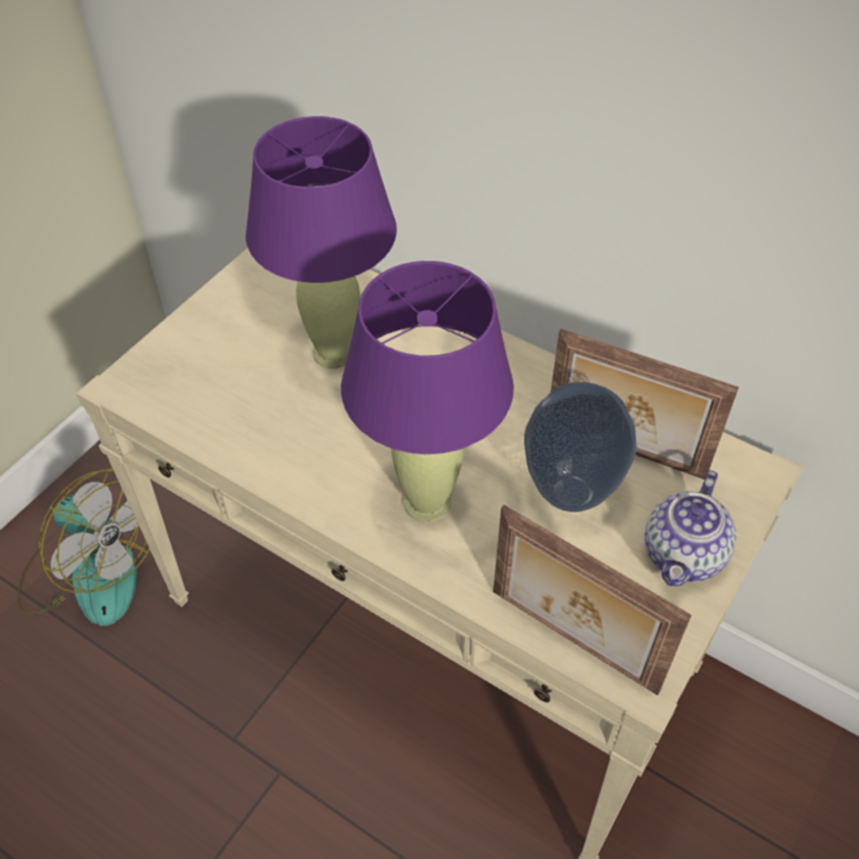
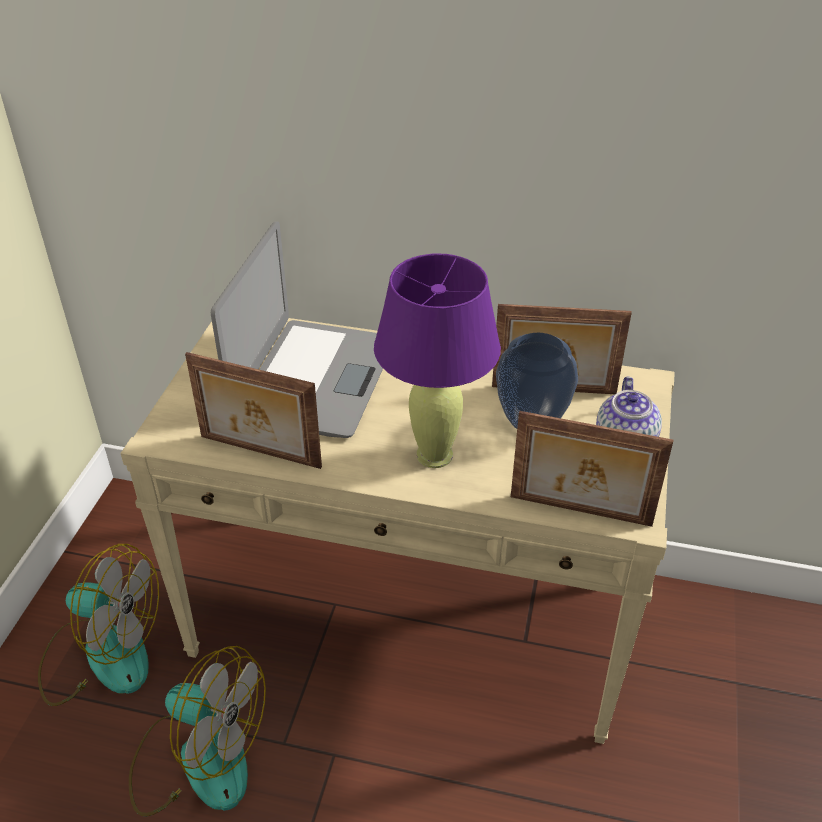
camera: 20 degrees left, 10 degrees down
purple table lamp [245,116,397,369] -> laptop [211,222,383,438]
none -> fan [129,646,266,816]
none -> picture frame [185,352,322,469]

